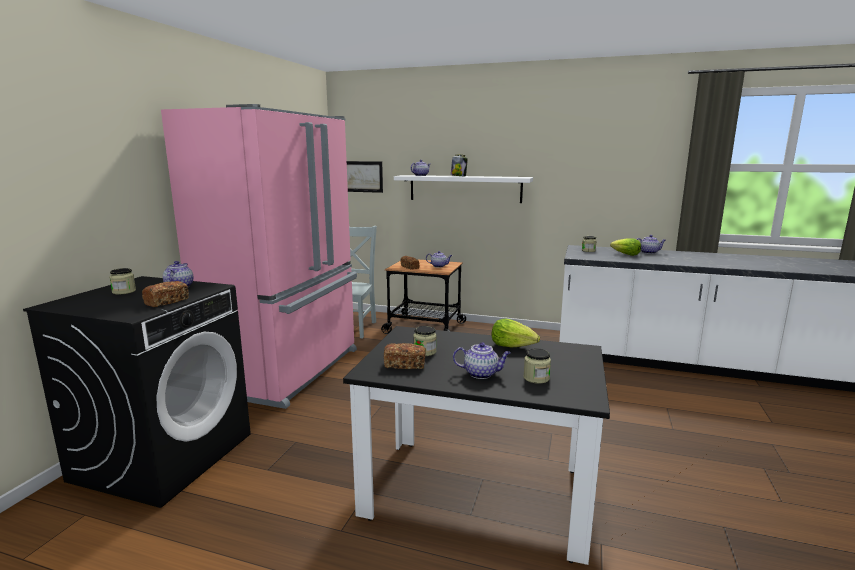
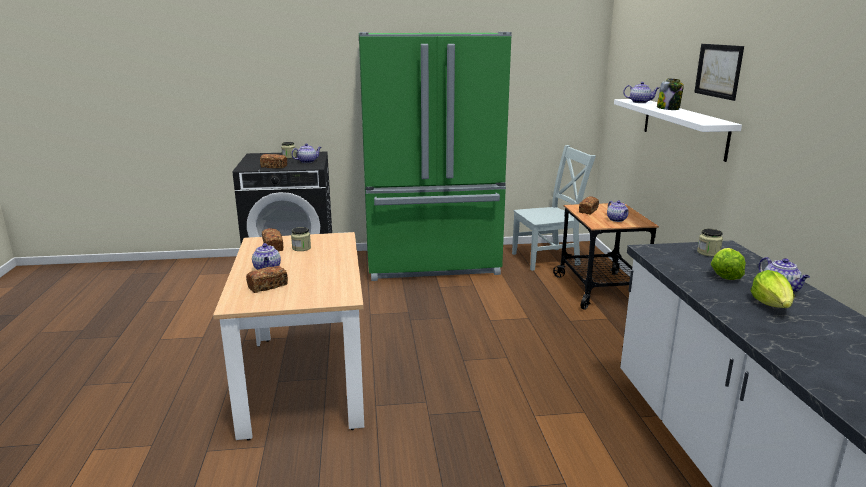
camera: 65 degrees right, 5 degrees up
pink fridge [161,104,357,409] -> green fridge [359,32,512,281]
black dining table [343,326,610,565] -> beige dining table [213,232,364,440]
picture [347,161,383,193] -> picture moved to [694,44,744,101]
lettuce [491,318,540,348] -> lettuce moved to [750,270,795,308]
jar [523,348,551,384] -> bread [246,266,288,293]

